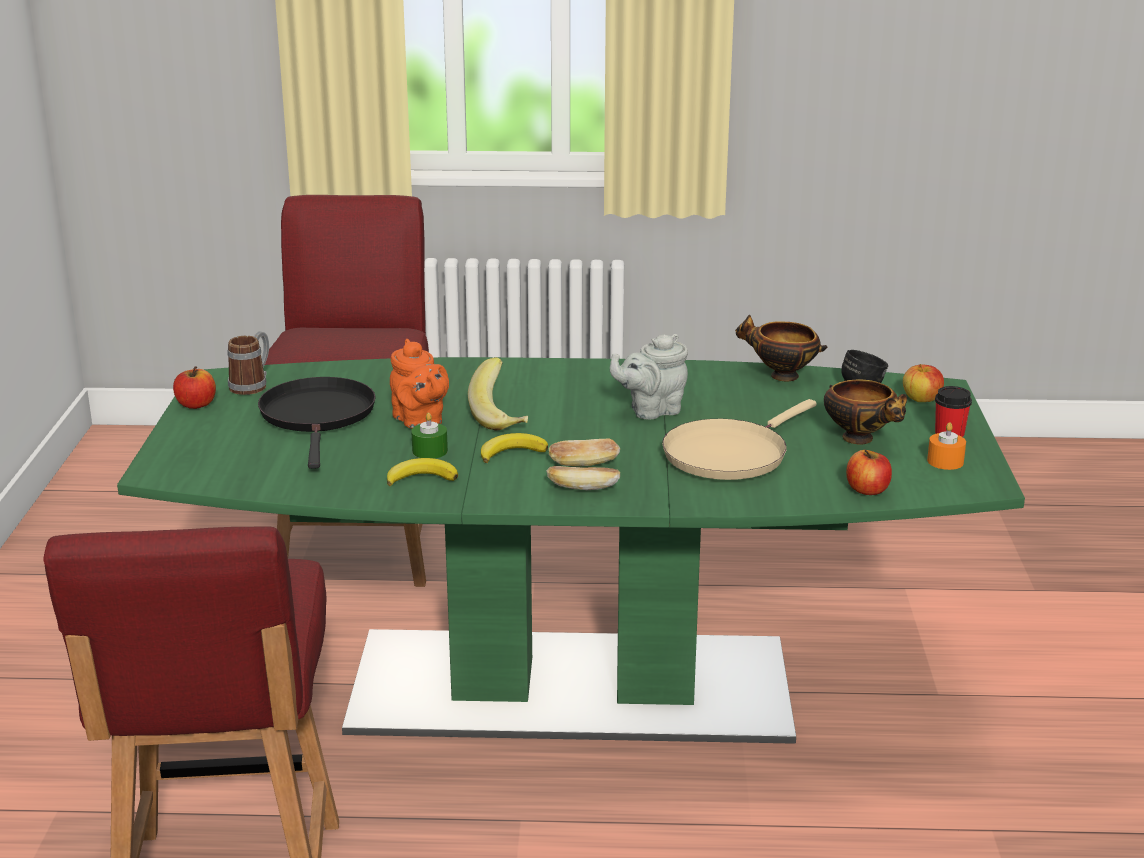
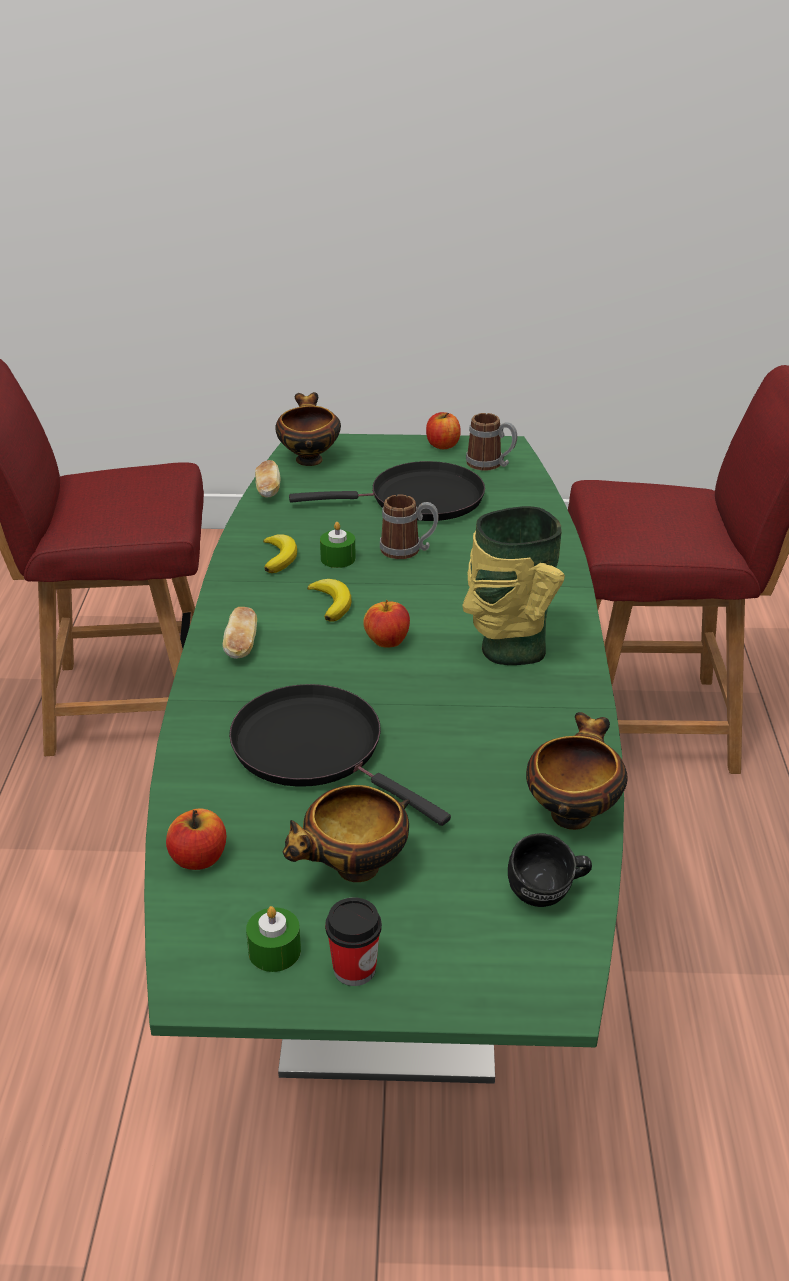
camera: 90 degrees right, 10 degrees up
orange teapot [390,339,449,428] -> mug [380,495,439,559]
banana [468,357,528,430] -> none
bread [549,439,620,466] -> bread moved to [255,460,281,497]
grey teapot [610,334,688,419] -> none
beige frying pan [662,399,817,480] -> black frying pan [229,684,451,826]
apple [903,364,944,402] -> apple moved to [363,600,410,648]
orange candle [927,422,966,470] -> green candle [246,906,301,972]
none -> bowl [275,392,341,466]
none -> vase [462,506,565,665]

